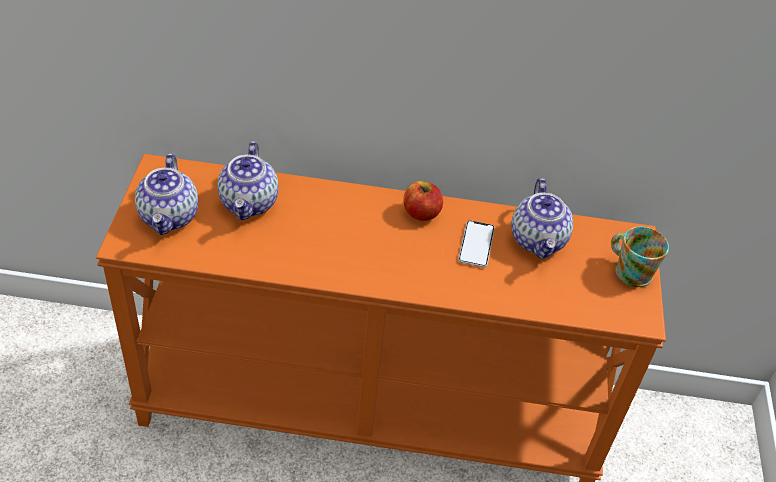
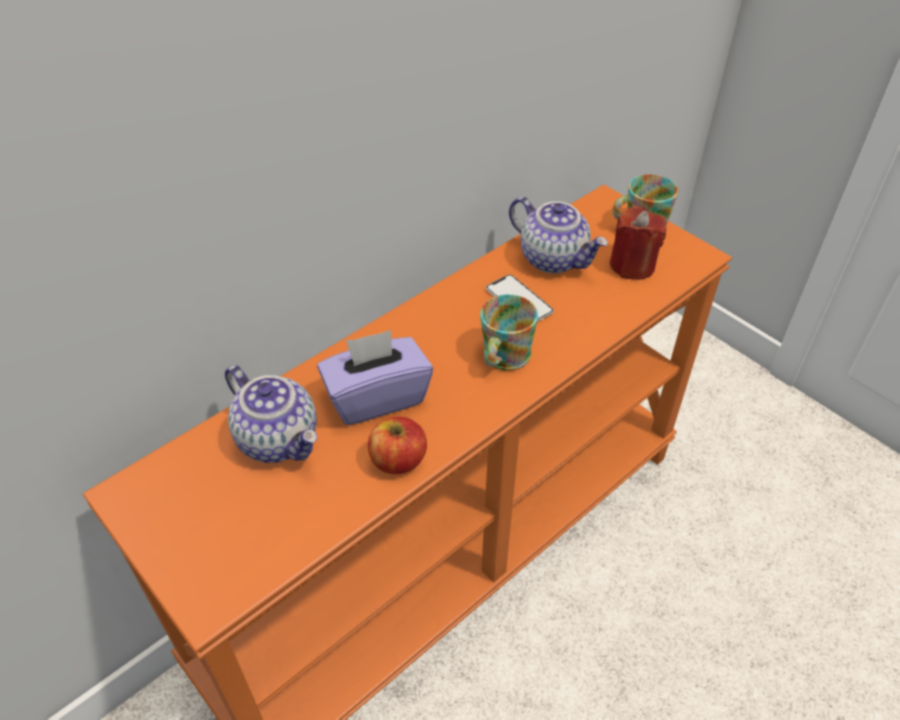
camera: 45 degrees left, 0 degrees up
teapot [135,153,198,235] -> none
apple [403,181,443,221] -> apple moved to [368,417,427,474]
none -> purple tissue box [317,330,433,425]
none -> mug [480,294,538,371]
none -> red candle [610,206,667,280]

